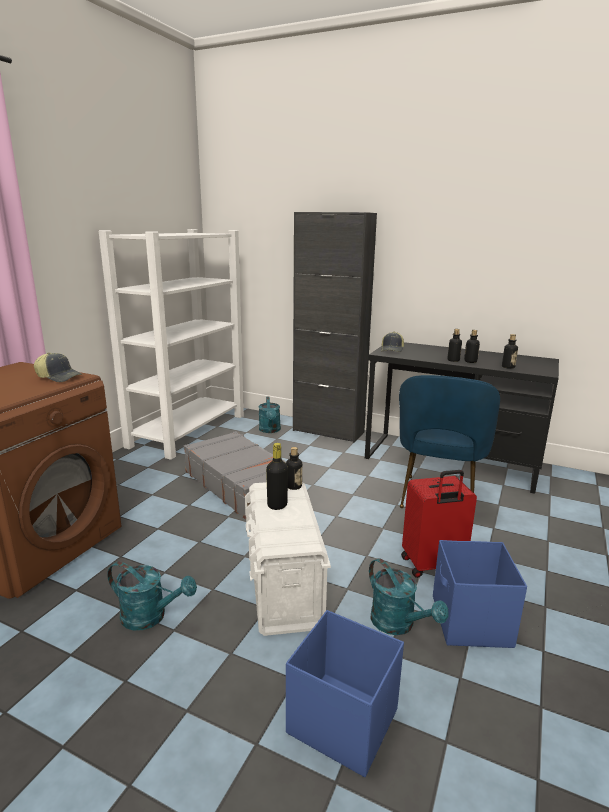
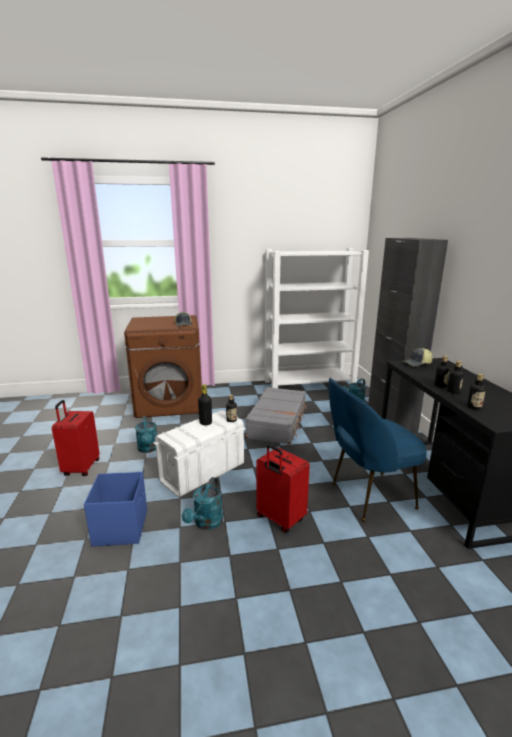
camera: 55 degrees right, 0 degrees up
blue storage box [433,540,527,648] -> none
none -> red suitcase [52,400,100,476]

